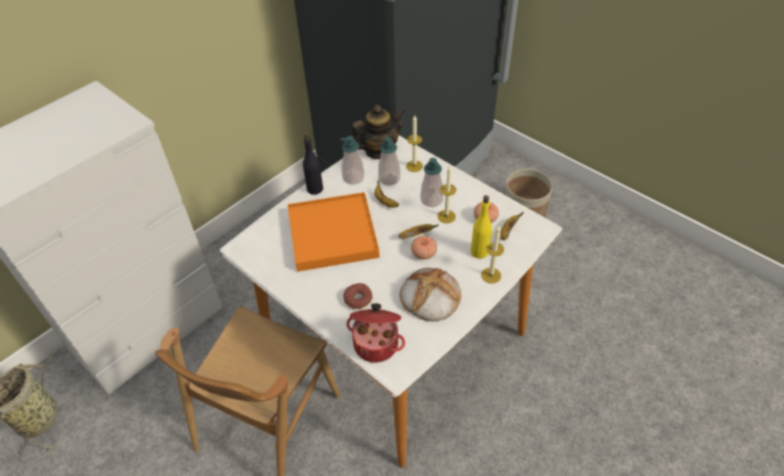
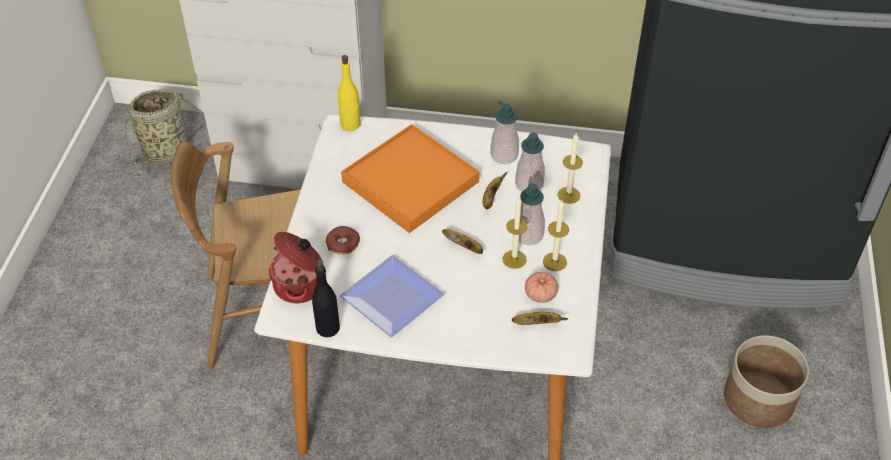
camera: 55 degrees right, 0 degrees up
black bottle [303,133,323,195] -> black bottle moved to [312,260,340,337]
teapot [352,105,405,159] -> none
bread [399,268,461,321] -> plate [340,255,445,337]
tomato [411,236,437,260] -> none
yellow bottle [471,195,492,259] -> yellow bottle moved to [338,55,361,131]
candle [481,225,504,284] -> candle moved to [543,200,569,271]

